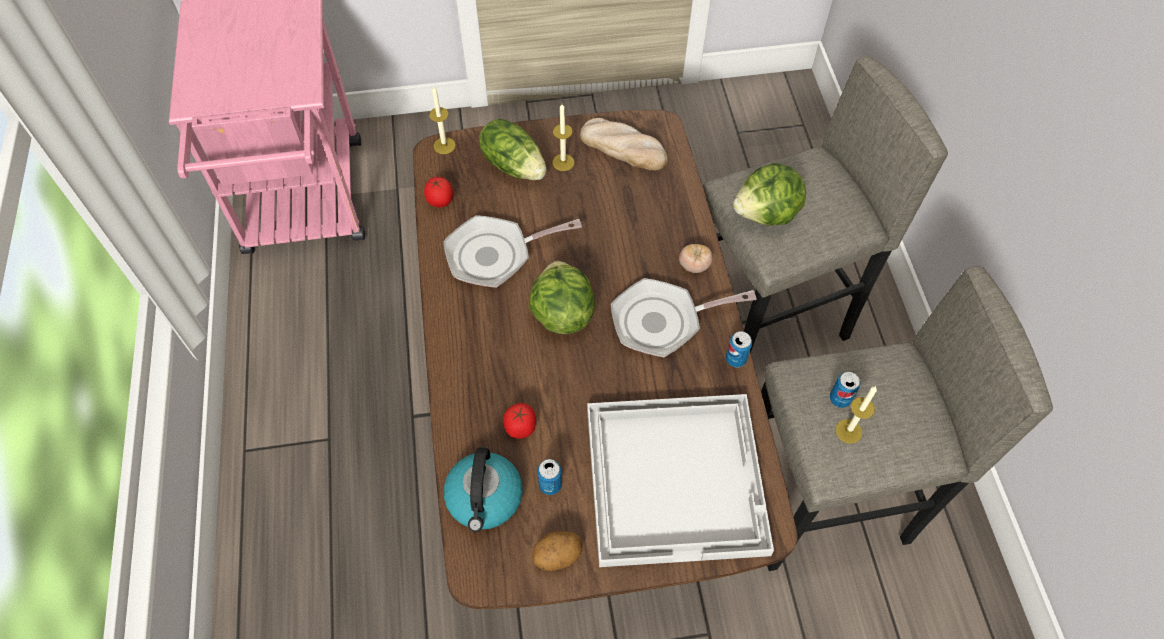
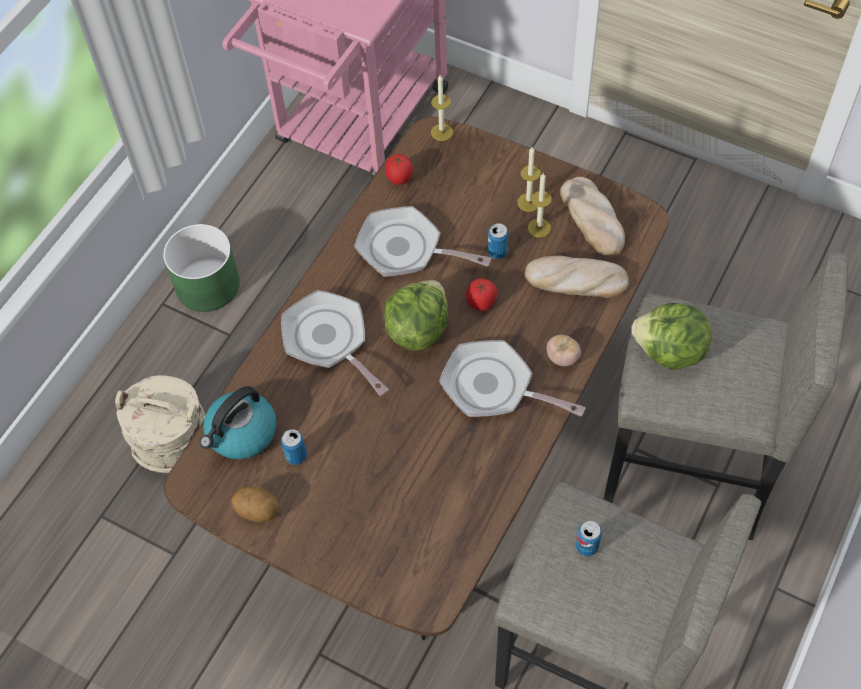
camera: 40 degrees right, 0 degrees up
lettuce [479,119,547,180] -> none
tomato [503,403,536,438] -> tomato moved to [466,279,497,311]
white tray [587,394,774,567] -> none
can [726,331,752,367] -> can moved to [488,223,509,259]
candle [836,386,877,444] -> candle moved to [528,173,552,238]
none -> beige bucket [115,375,205,473]
none -> green planter [163,224,240,312]
none -> frying pan [281,290,389,396]
none -> bread [525,256,629,298]

